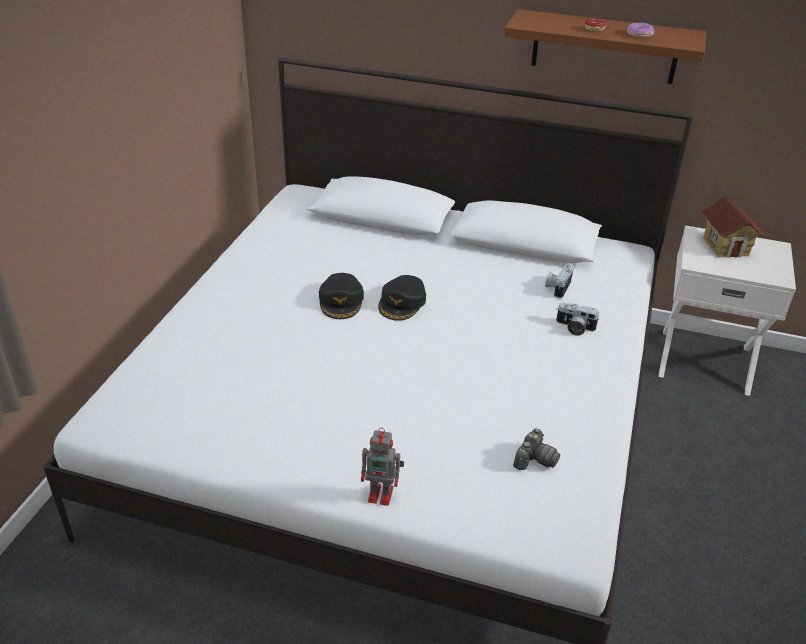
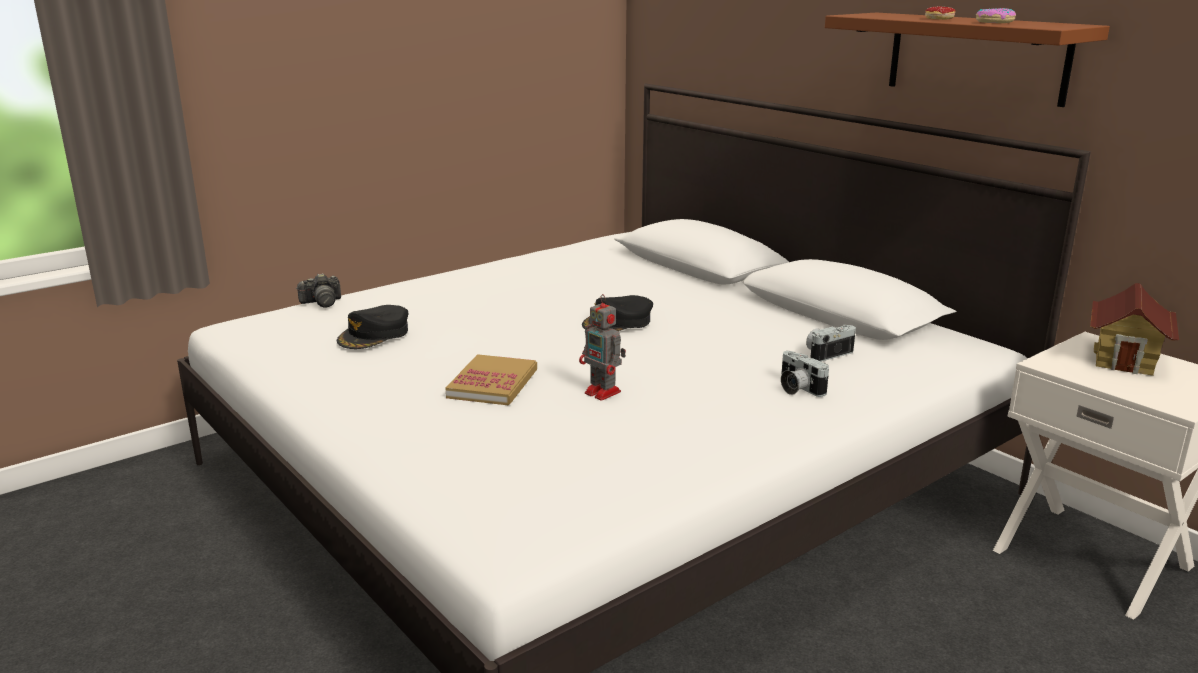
camera: 35 degrees right, 15 degrees down
black cap [319,273,364,319] -> black cap moved to [337,305,408,349]
toy robot [361,427,404,506] -> toy robot moved to [579,294,626,401]
camera [513,429,560,470] -> camera moved to [297,273,341,308]
none -> book [446,354,537,405]

